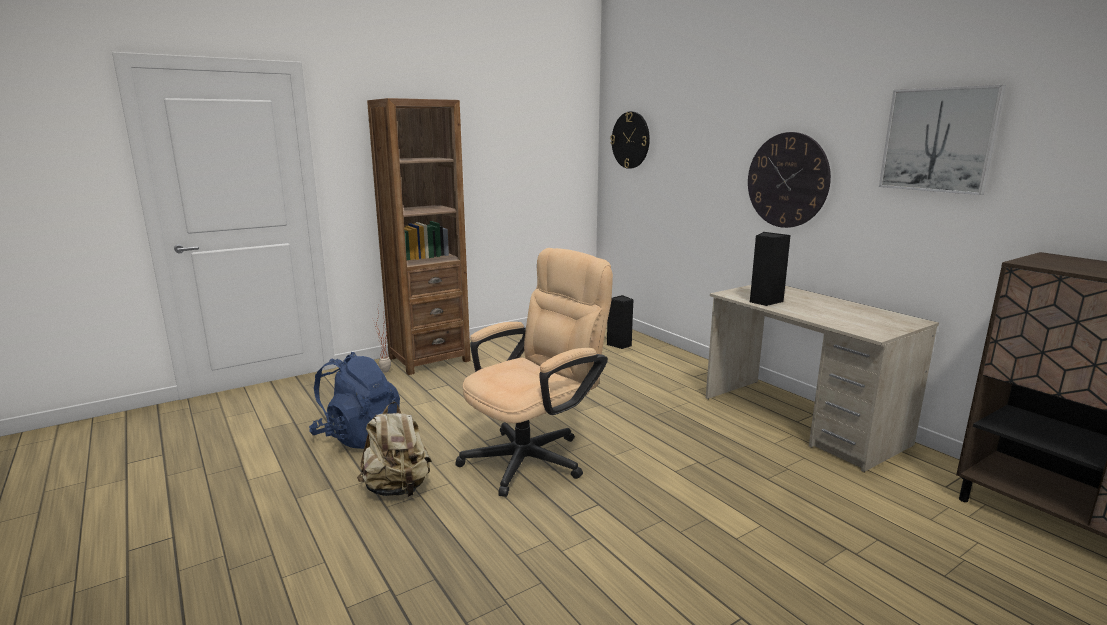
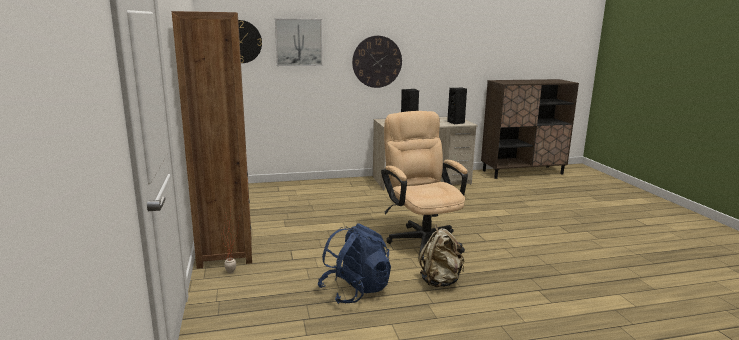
camera: 70 degrees left, 0 degrees up
black speaker [607,295,634,349] -> black speaker moved to [447,88,467,124]
picture [879,85,1006,195] -> picture moved to [275,18,322,66]

